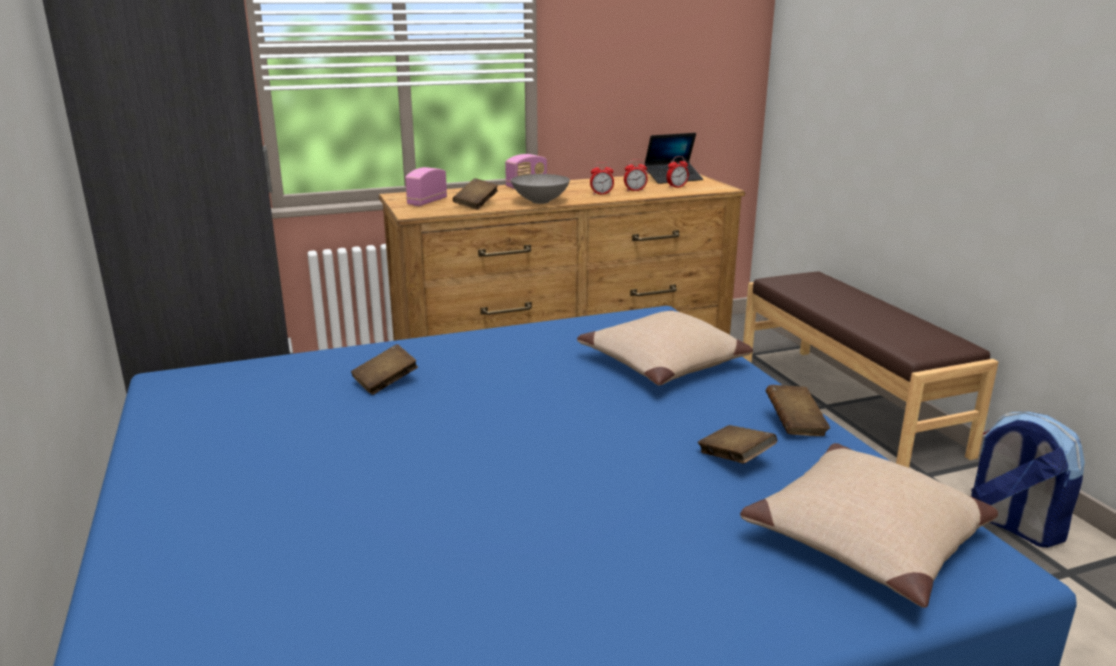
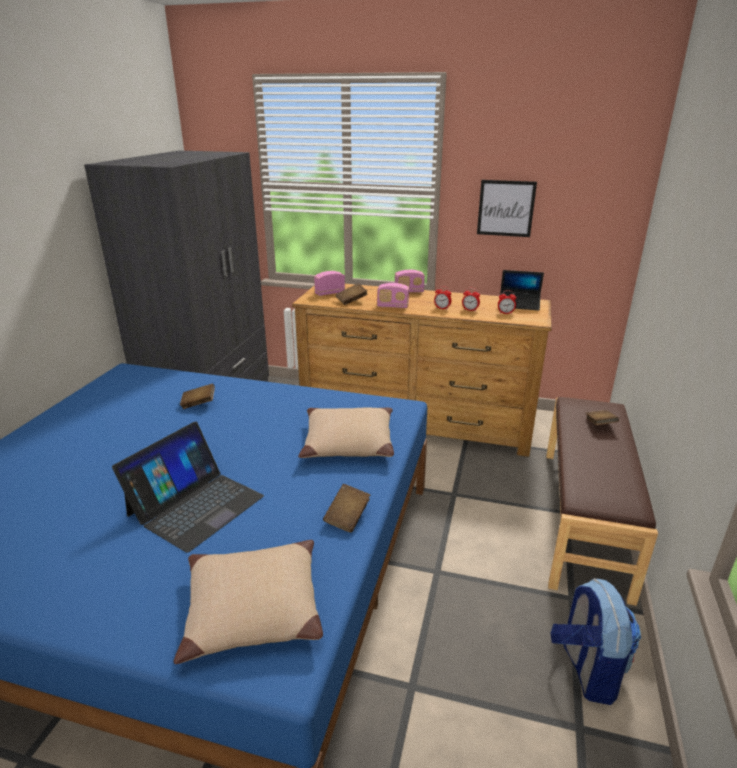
camera: 35 degrees right, 5 degrees up
grey bowl [511,174,570,204] -> radio [377,283,409,308]
brown book [697,425,777,464] -> brown book moved to [586,410,619,425]
none -> laptop [112,422,264,553]
none -> picture [477,180,537,237]

